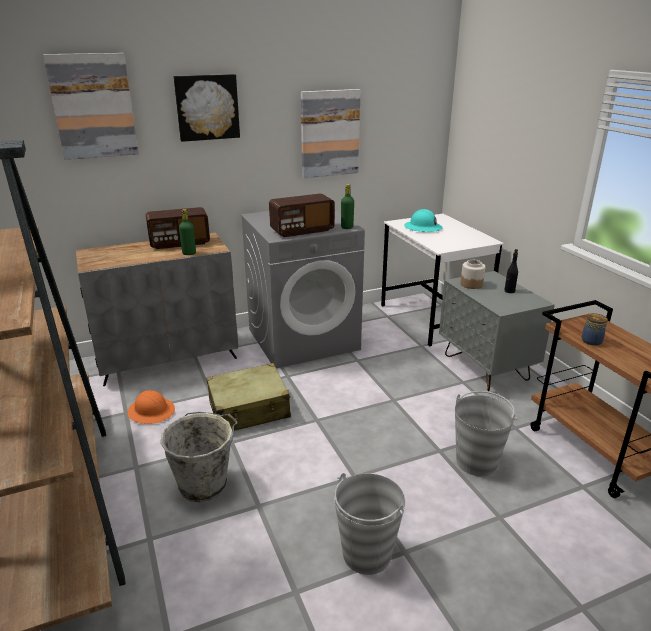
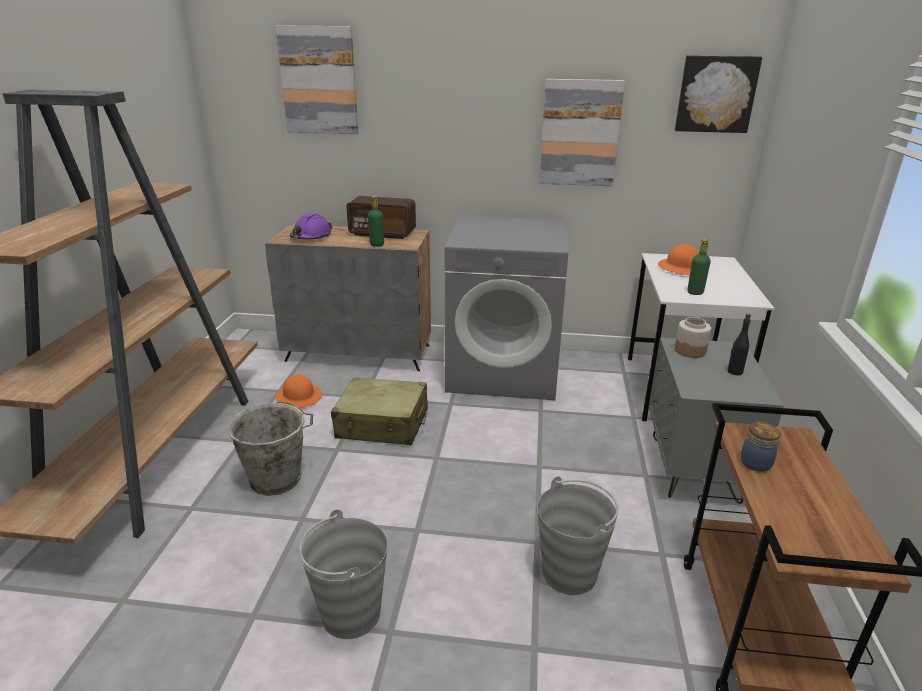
camera: 30 degrees right, 0 degrees up
picture [173,74,240,142] -> picture moved to [675,55,762,133]
radio [269,193,335,237] -> none
green bottle [341,184,354,229] -> green bottle moved to [687,239,711,295]
turquoise hard hat [404,209,443,232] -> orange hard hat [658,244,699,275]
none -> purple hard hat [290,213,333,239]

